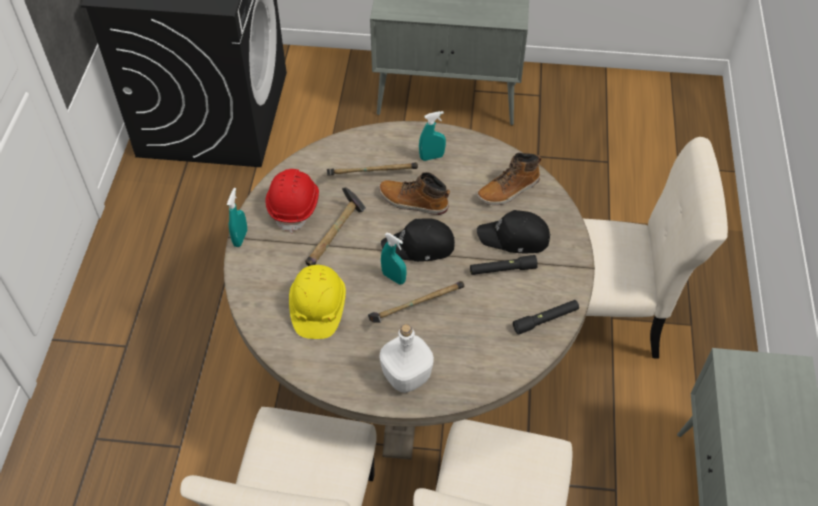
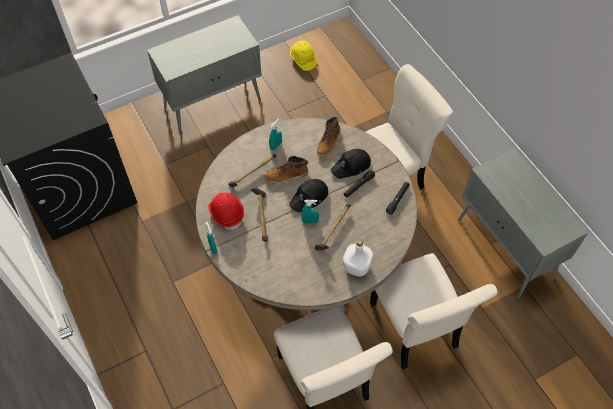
camera: 35 degrees left, 5 degrees up
yellow hard hat [289,265,346,339] -> yellow hard hat moved to [290,40,317,71]

